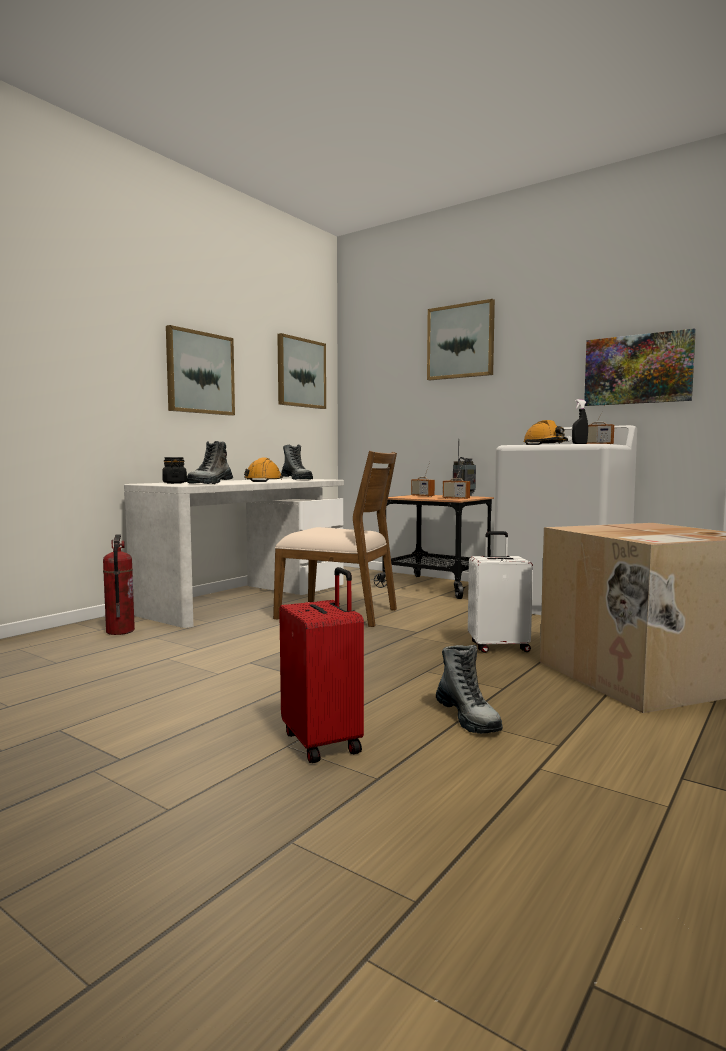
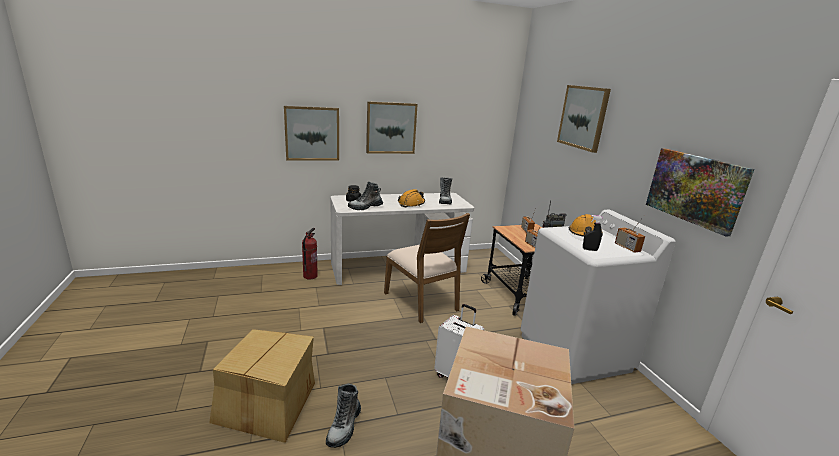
camera: 35 degrees right, 15 degrees up
picture [277,333,326,409] -> picture moved to [284,106,339,160]
red suitcase [279,567,364,763] -> cardboard box [209,329,315,443]

